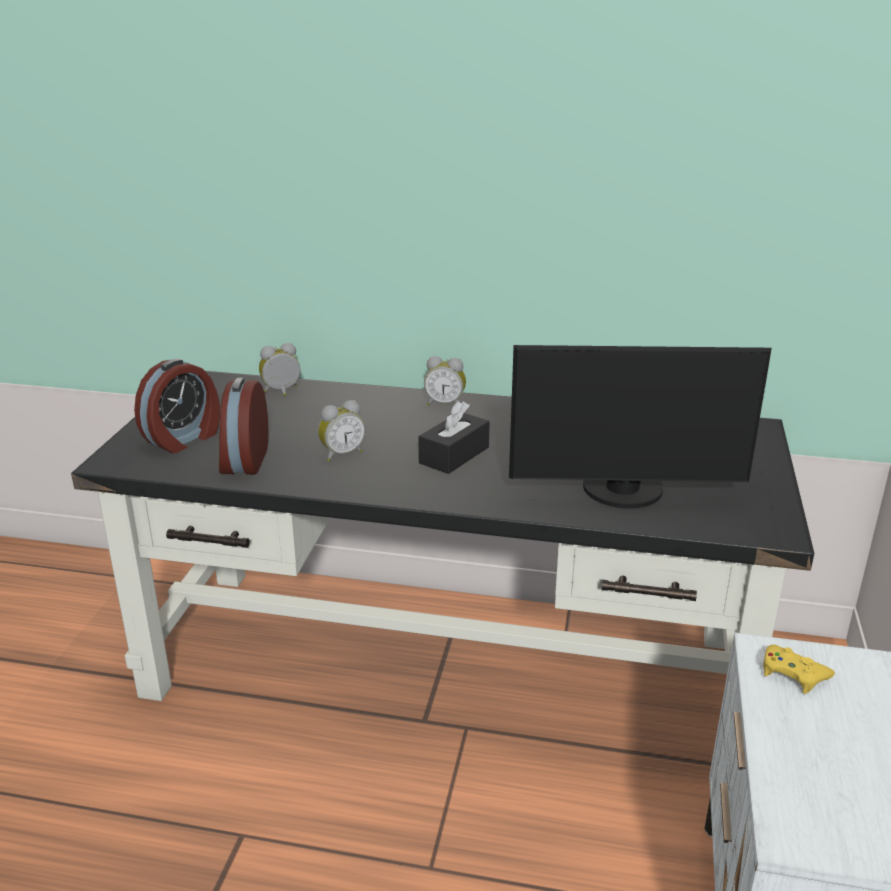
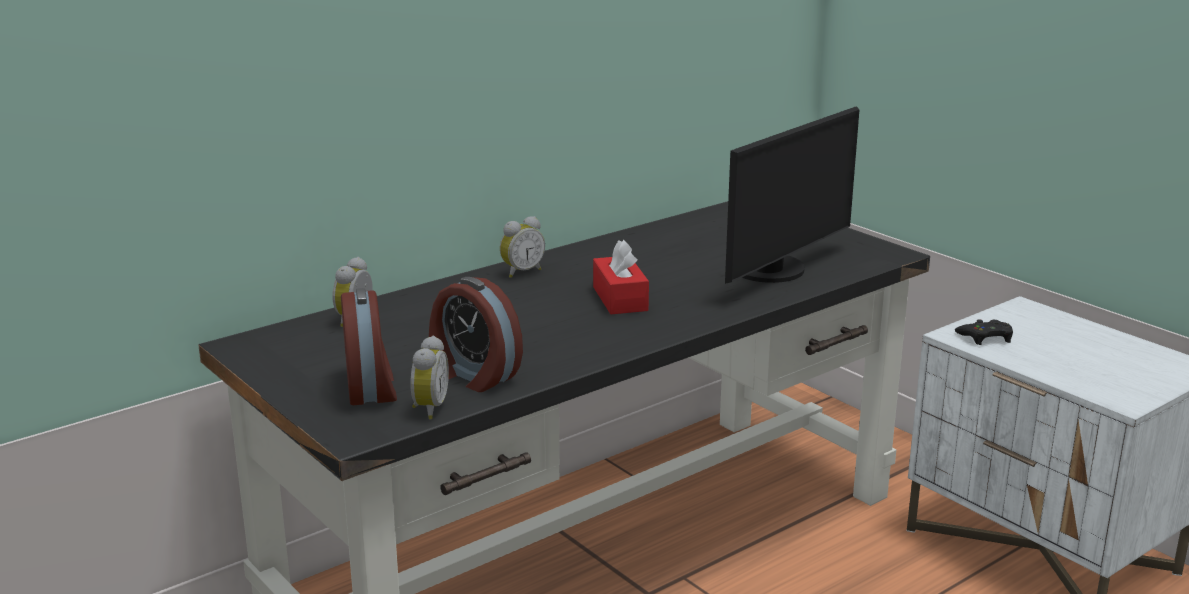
camera: 50 degrees left, 5 degrees down
alarm clock [318,400,365,461] -> alarm clock moved to [411,335,449,419]
black tissue box [418,402,490,474] -> red tissue box [593,240,649,314]
yellow game controller [763,645,835,694] -> black game controller [955,319,1013,345]

